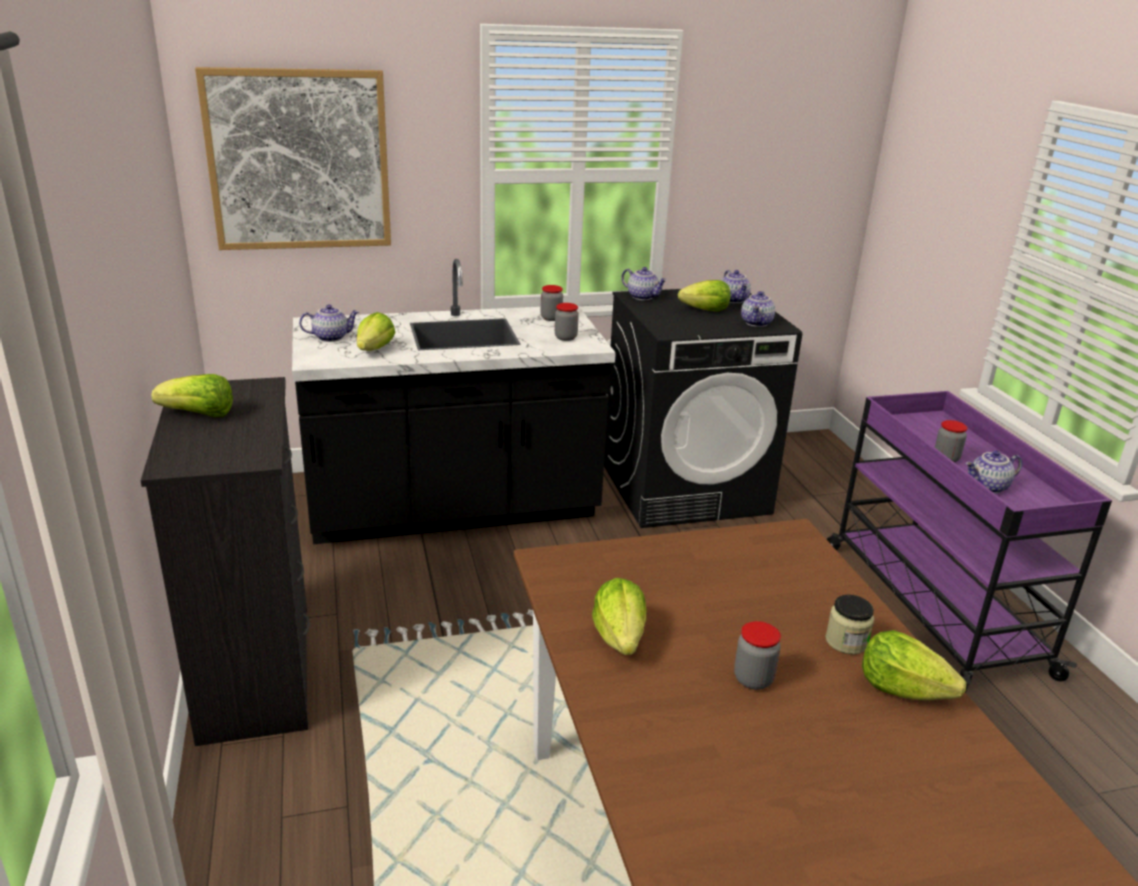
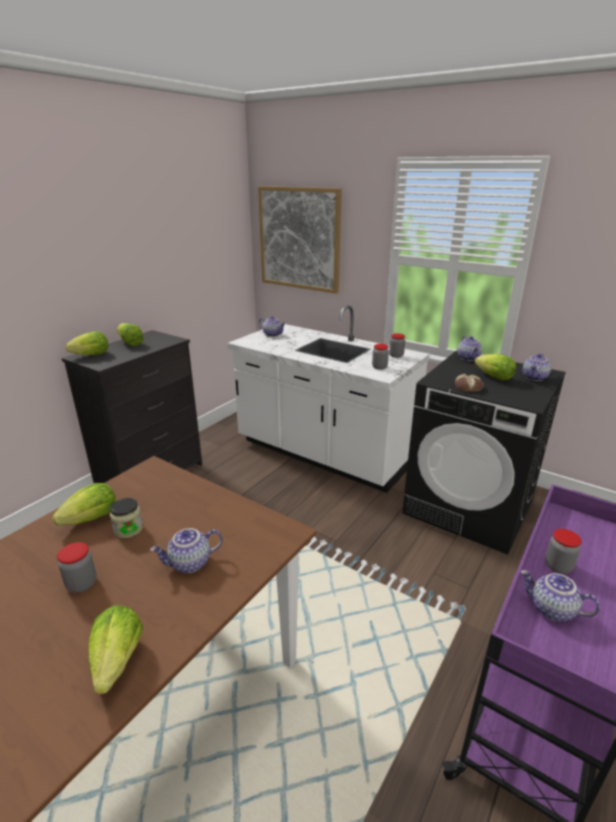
camera: 50 degrees right, 0 degrees up
black counter [292,259,616,544] -> white counter [227,305,430,493]
lettuce [357,312,396,351] -> lettuce moved to [65,331,108,355]
teapot [741,291,775,327] -> teapot moved to [150,528,223,573]
jar [825,595,874,655] -> jar moved to [110,498,143,538]
none -> bread [455,373,484,392]

